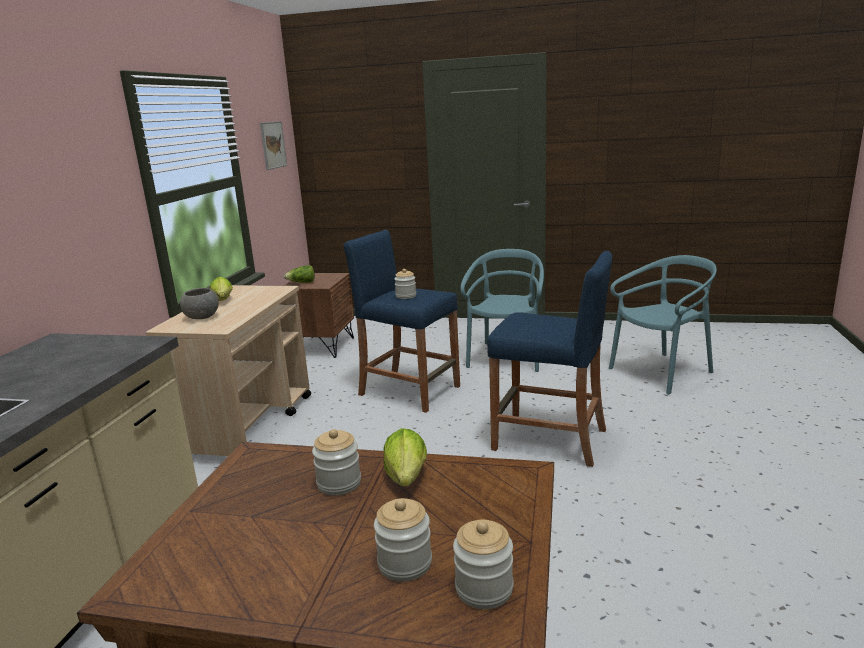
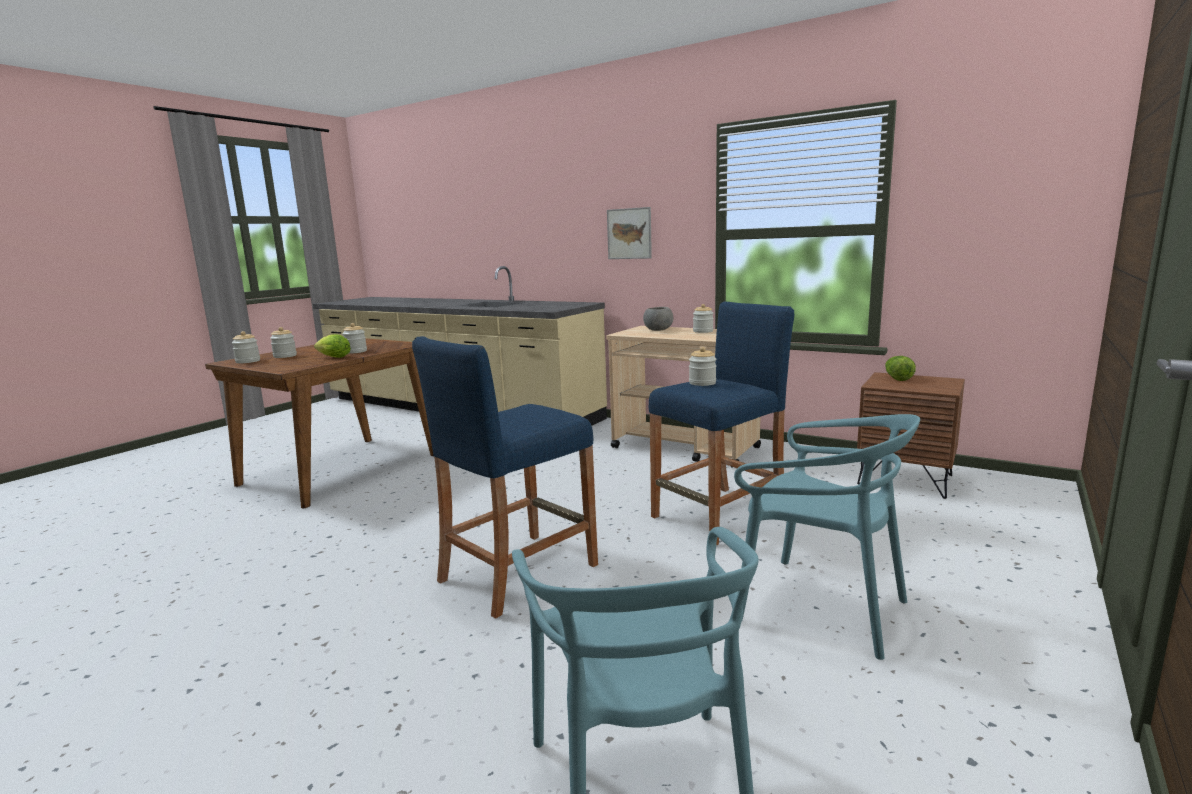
camera: 110 degrees right, 5 degrees down
lettuce [210,277,233,301] -> jar [693,304,714,333]
picture [260,121,287,170] -> picture moved to [607,207,652,259]

